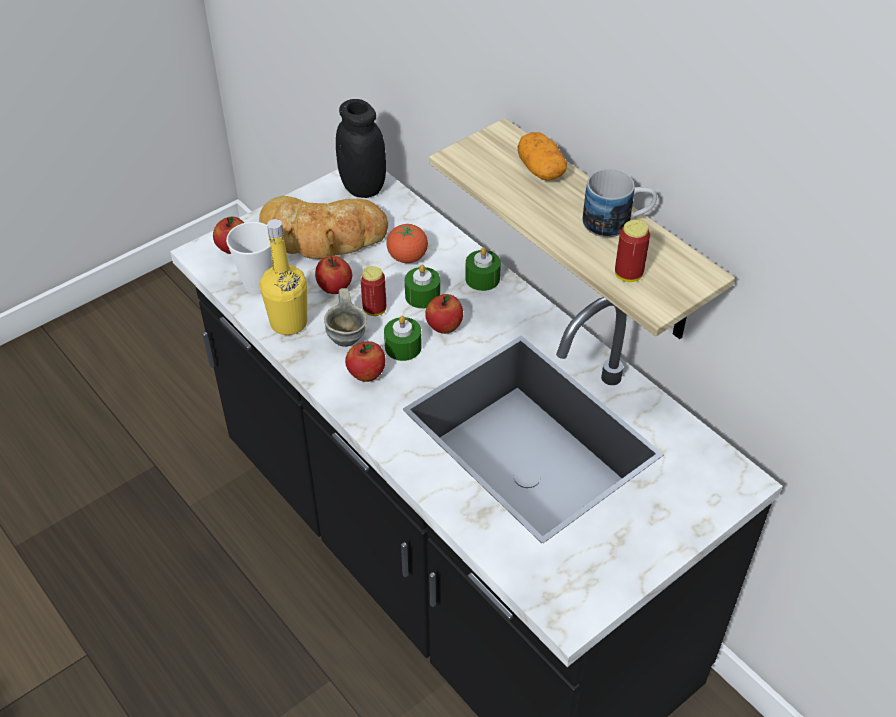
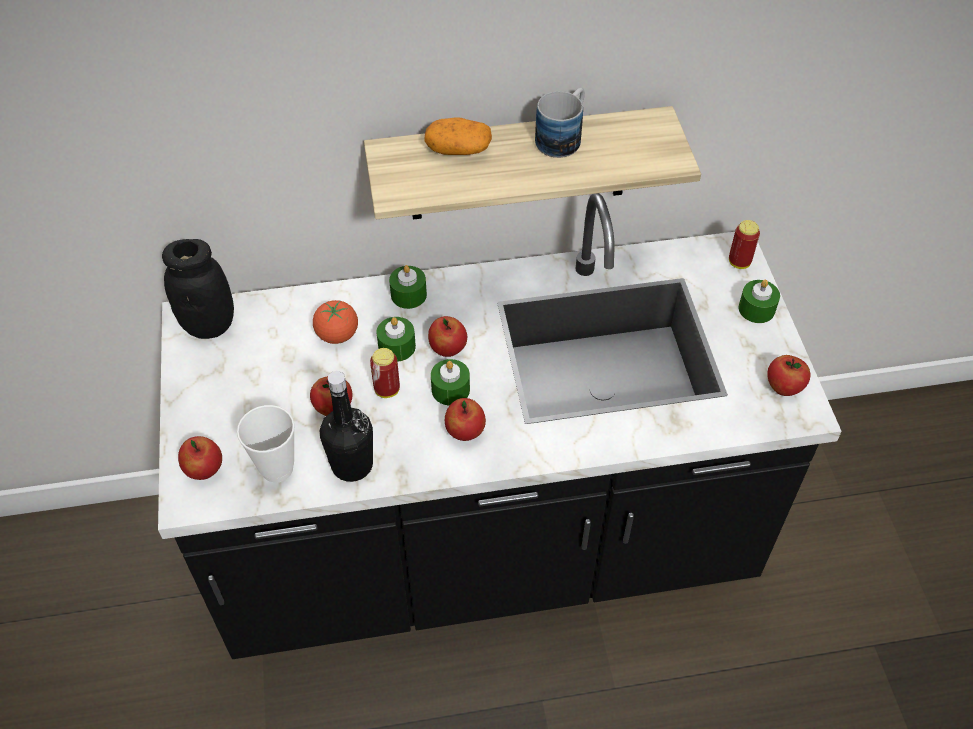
camera: 60 degrees left, 5 degrees up
bread [259,196,388,259] -> none
yellow bottle [260,219,307,335] -> black bottle [320,371,373,482]
grey mug [324,288,367,347] -> none
can [615,220,650,282] -> can moved to [729,220,760,269]
none -> green candle [739,280,780,323]
none -> apple [767,355,810,396]

